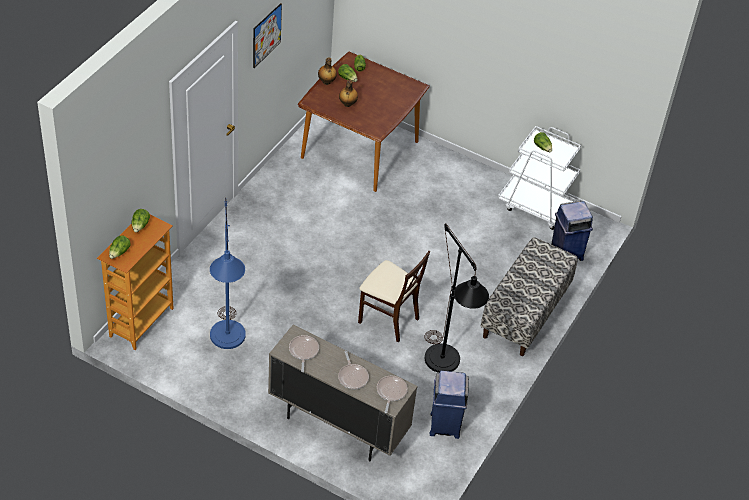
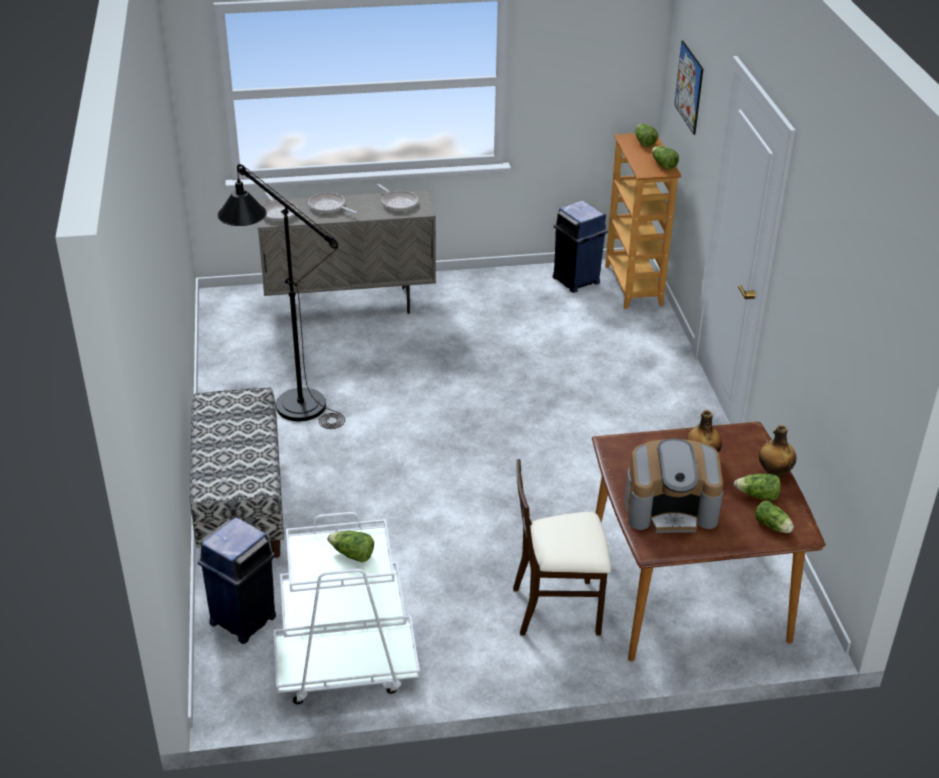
camera: 145 degrees right, 10 degrees down
blue floor lamp [210,198,246,349] -> none
picture [253,3,282,68] -> picture moved to [674,41,703,135]
beige chair [358,251,430,342] -> beige chair moved to [513,459,611,636]
blue trash can [430,371,469,439] -> blue trash can moved to [553,200,608,293]
none -> coffee machine [625,438,723,533]

